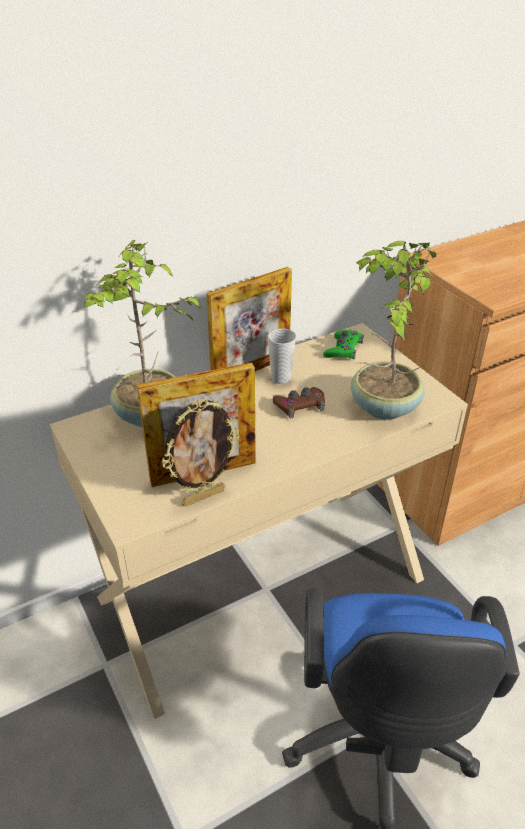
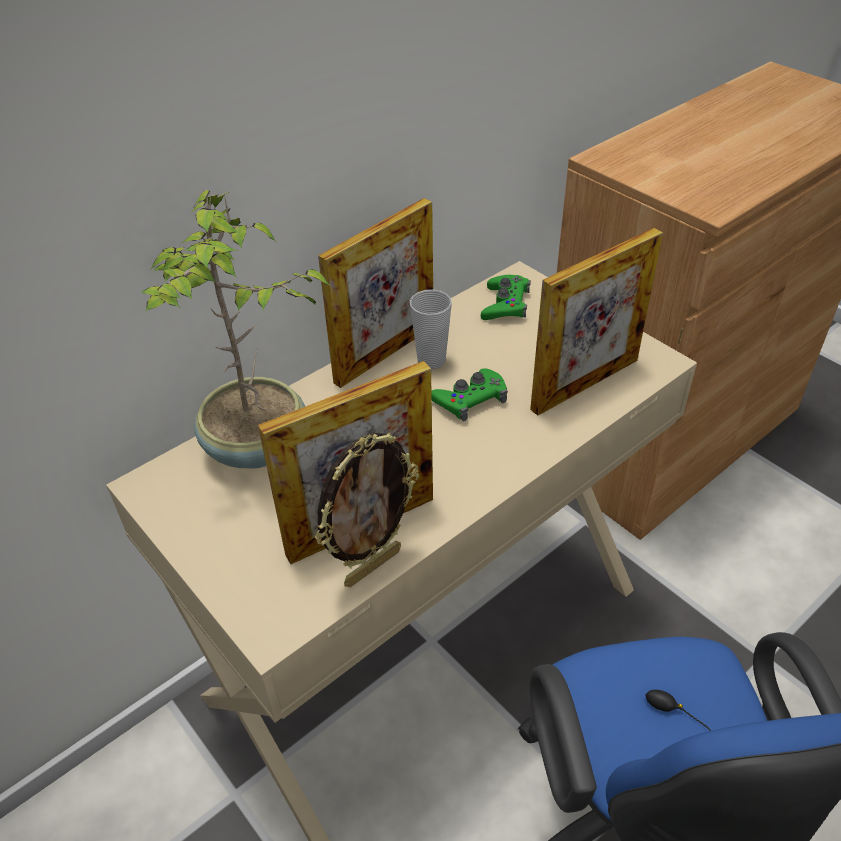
camera: 10 degrees left, 5 degrees up
brown game controller [273,387,325,418] -> green game controller [431,368,508,421]
potted plant [351,241,436,420] -> picture frame [530,228,663,416]

